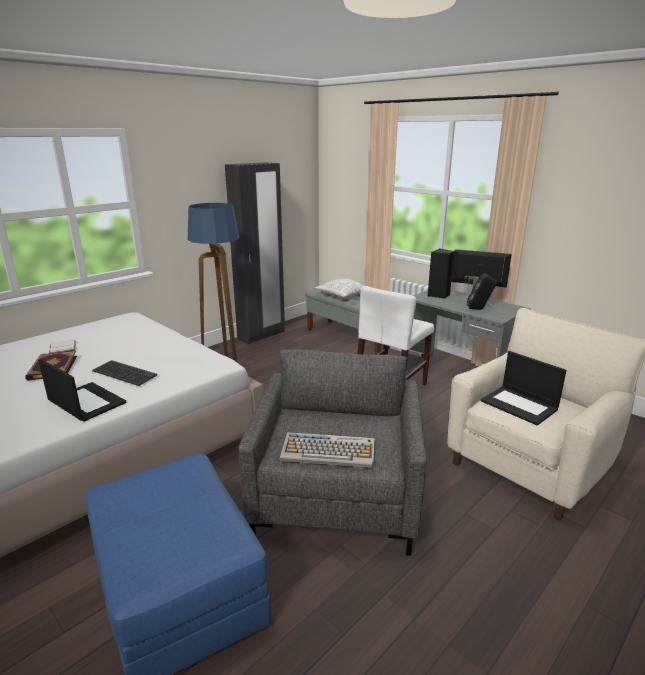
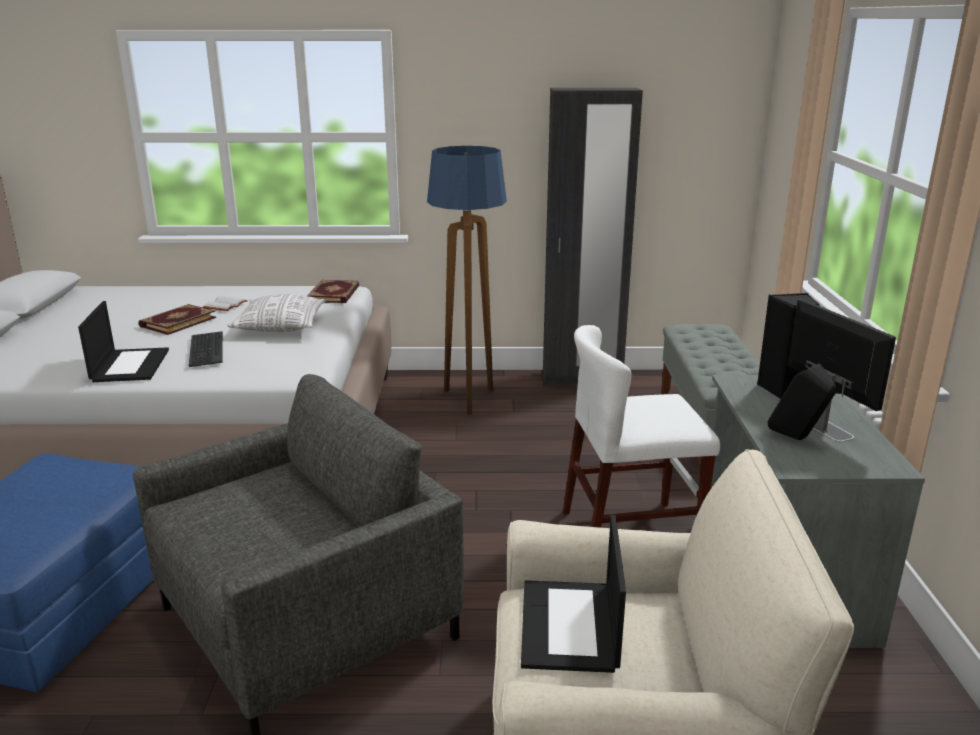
camera: 45 degrees right, 0 degrees up
keyboard [280,432,374,468] -> none
pillow [315,279,364,298] -> pillow moved to [227,294,326,332]
none -> book [307,280,359,303]

